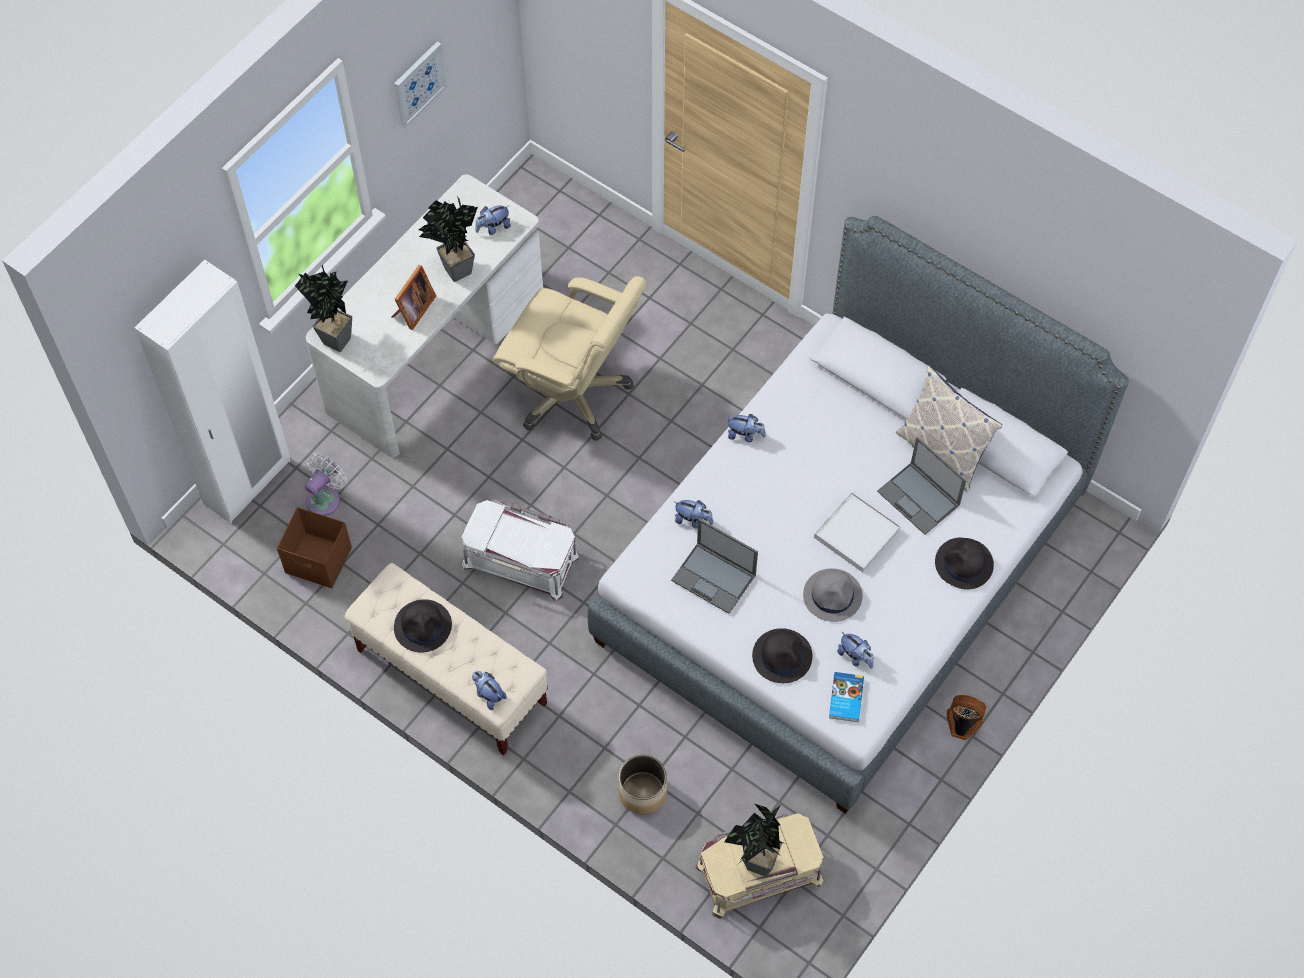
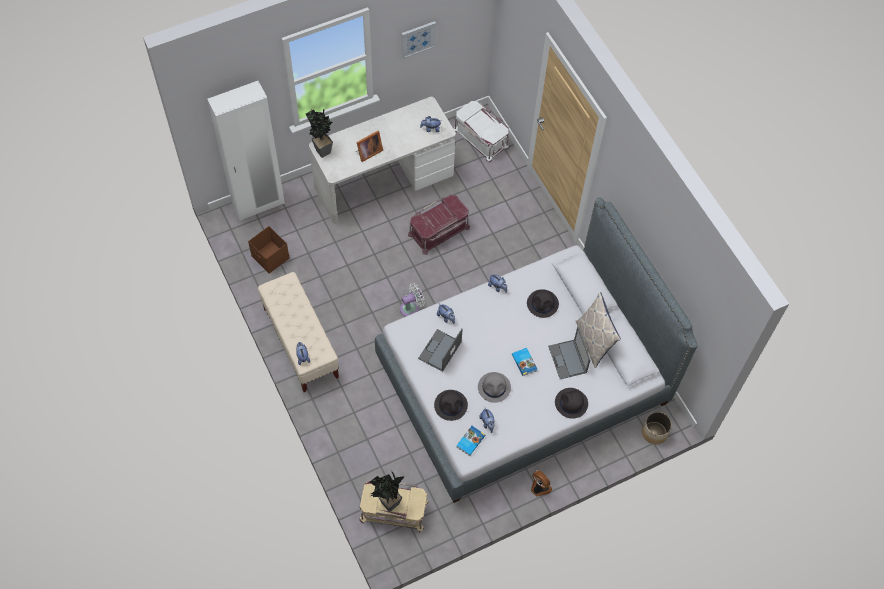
camera: 25 degrees right, 0 degrees up
white fan [305,453,347,516] -> white fan moved to [400,283,425,317]
black hat [394,599,452,653] -> black hat moved to [527,289,559,318]
potted plant [419,196,478,282] -> none
white storage box [461,499,580,601] -> white storage box moved to [453,101,509,162]
beige office chair [493,276,646,441] -> red storage box [408,195,470,255]
planter [619,755,667,814] -> planter moved to [642,412,672,444]
laptop [671,518,758,614] -> laptop turned 60 degrees clockwise [418,329,463,372]
white tray [814,492,901,572] -> book [512,348,537,376]

